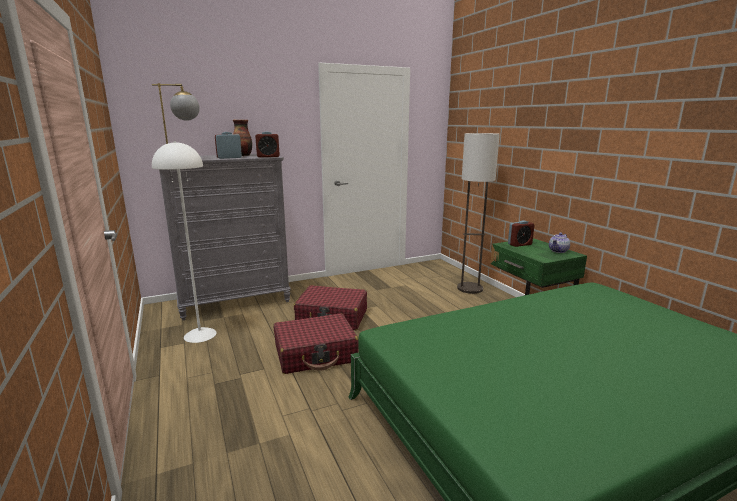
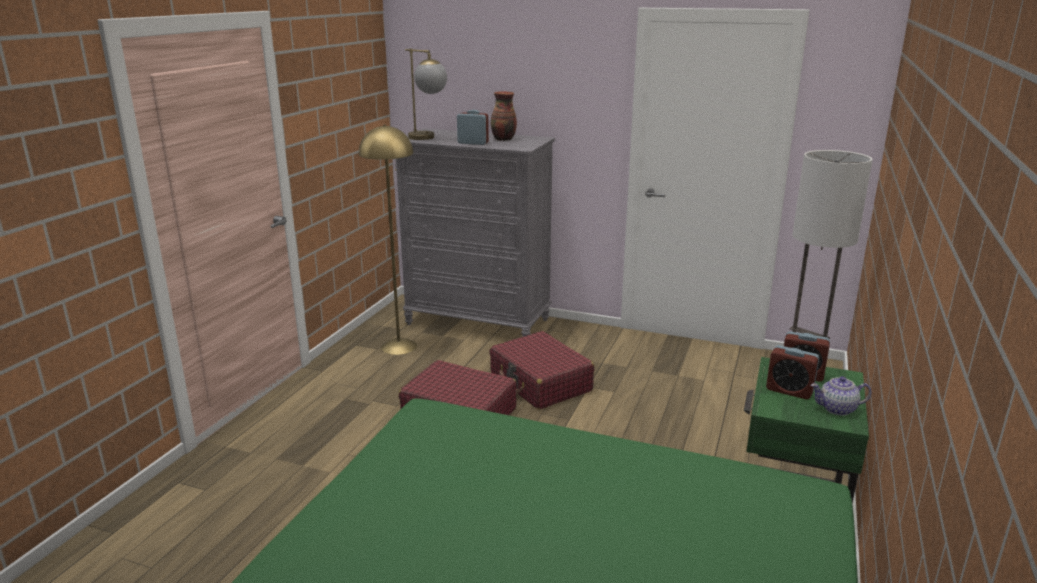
camera: 45 degrees right, 5 degrees up
white floor lamp [152,141,217,343] -> yellow floor lamp [359,125,417,355]
alarm clock [255,131,280,157] -> alarm clock moved to [766,345,819,399]

